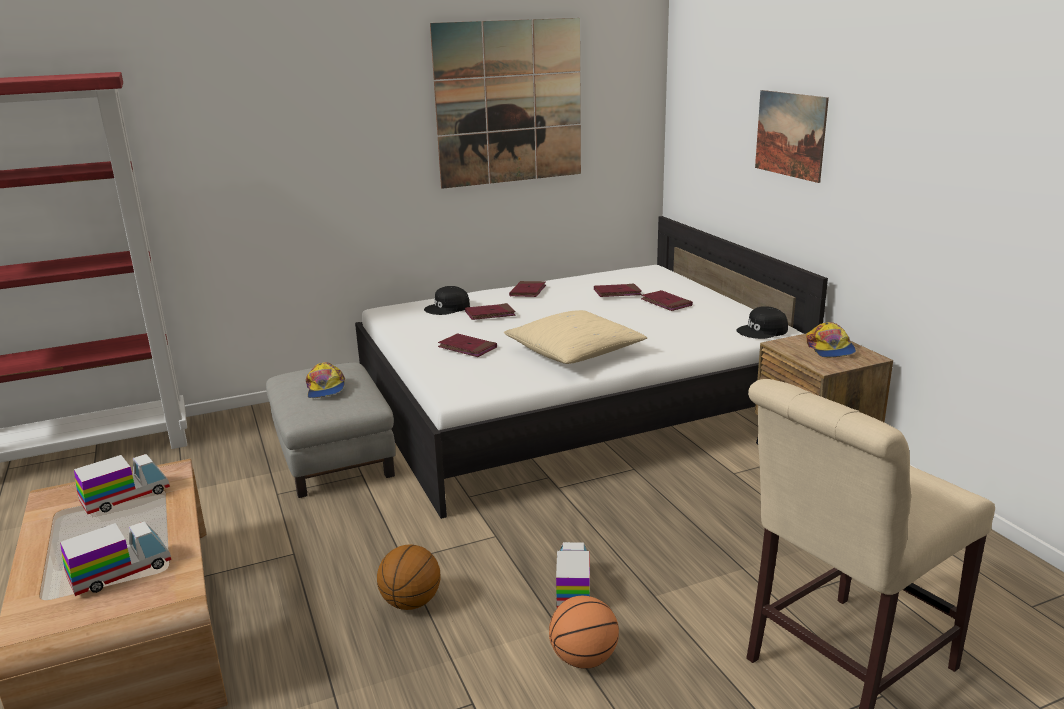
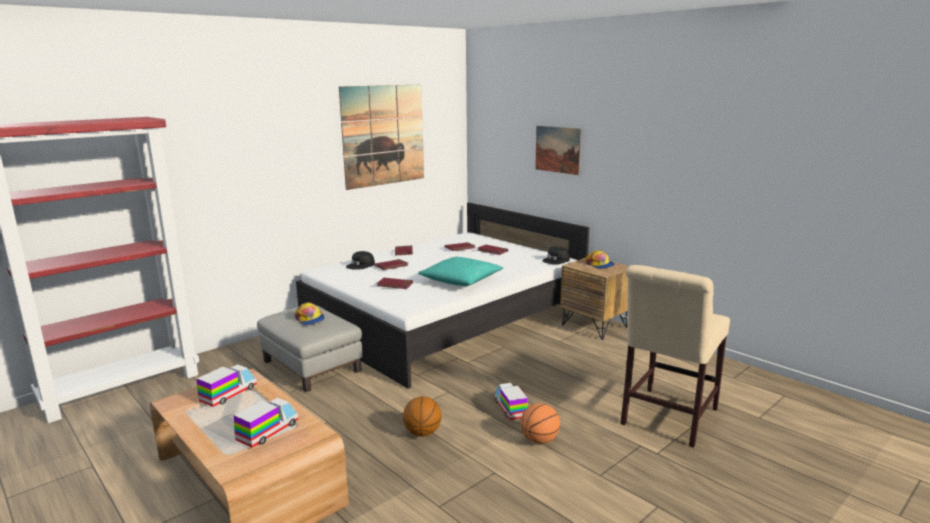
camera: 20 degrees left, 5 degrees down
beige pillow [504,310,647,364] -> turquoise pillow [418,257,503,286]

